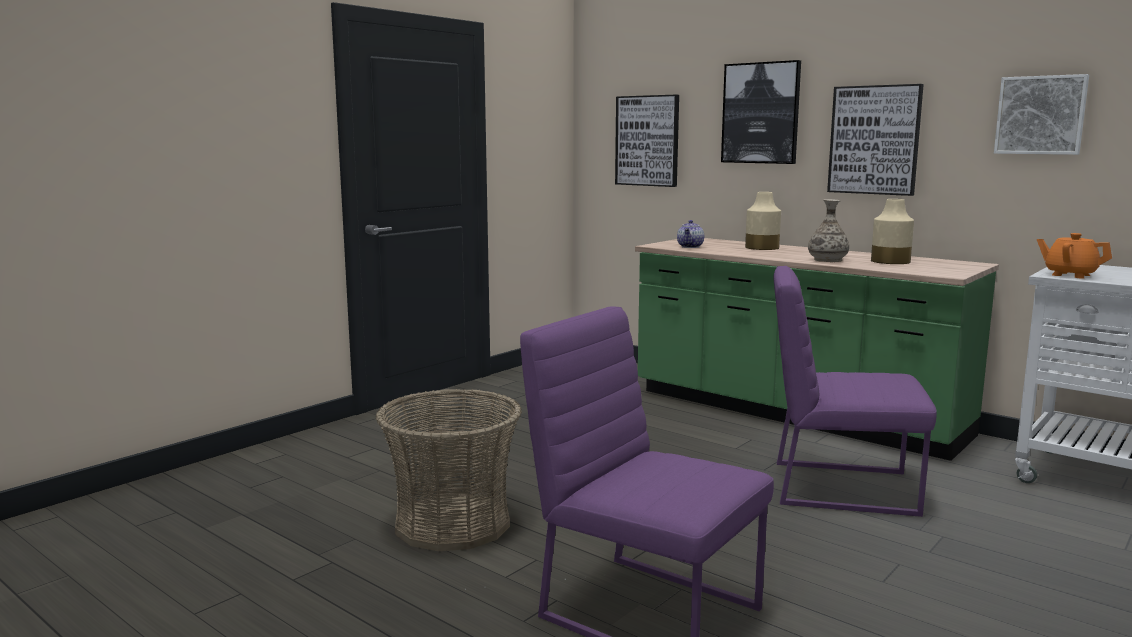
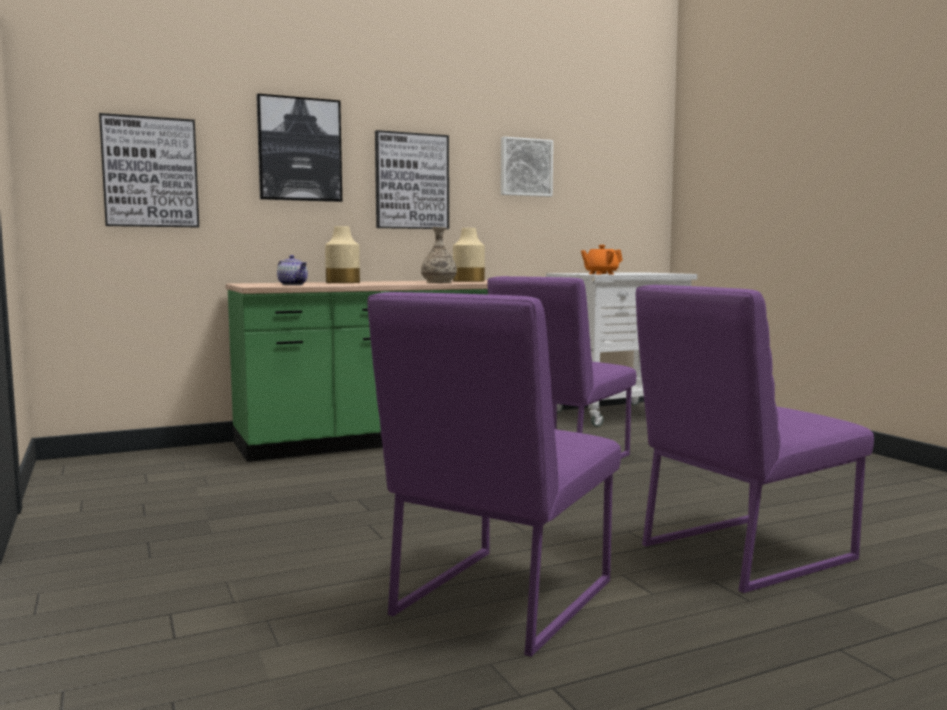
camera: 65 degrees left, 5 degrees down
basket [376,389,522,551] -> purple chair [367,292,621,657]

